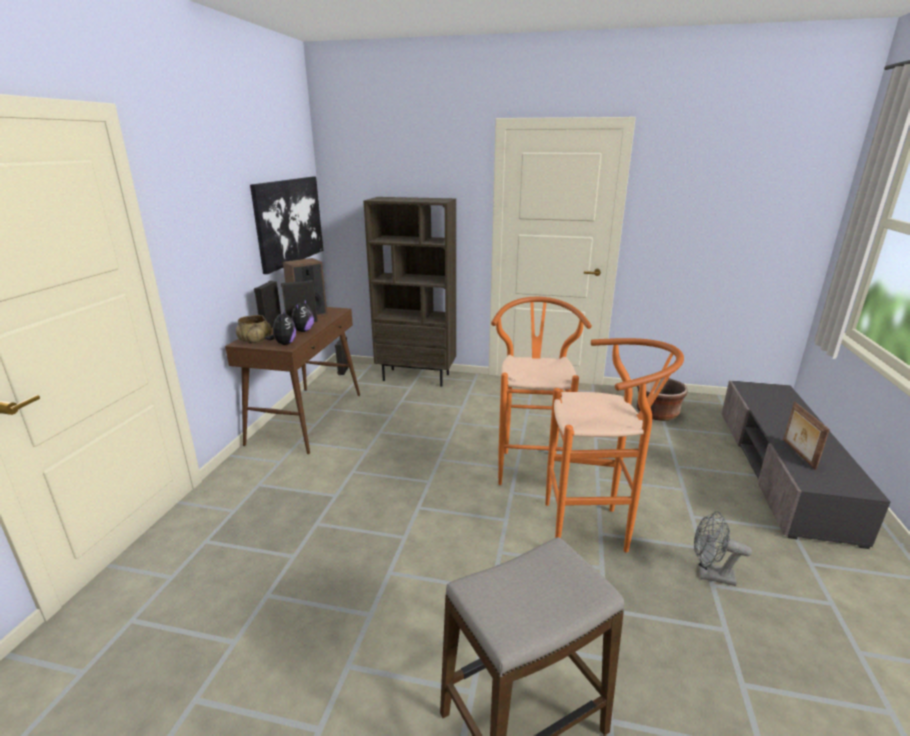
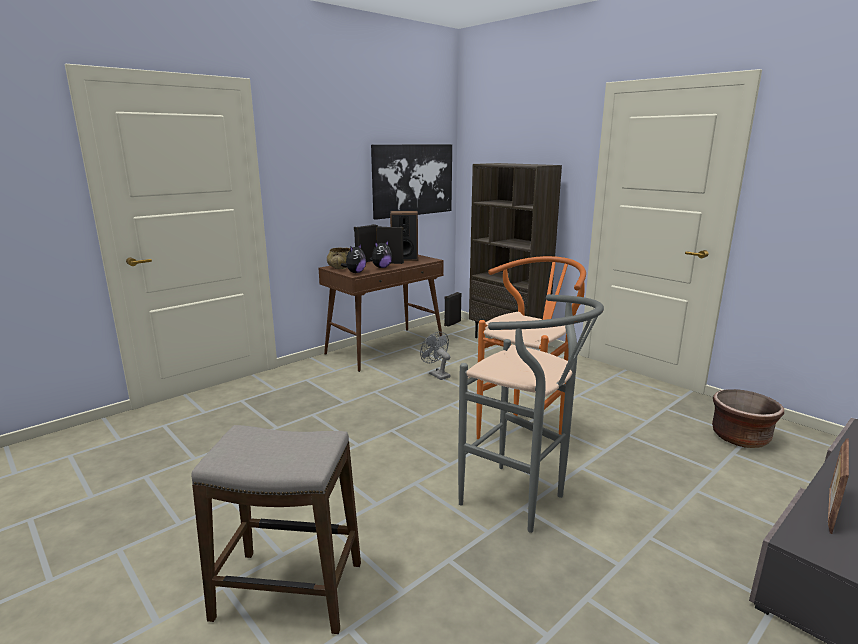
camera: 35 degrees right, 5 degrees down
orange stool [545,338,684,553] -> grey stool [458,294,604,533]
grey fan [694,511,752,586] -> grey fan moved to [420,332,451,380]

